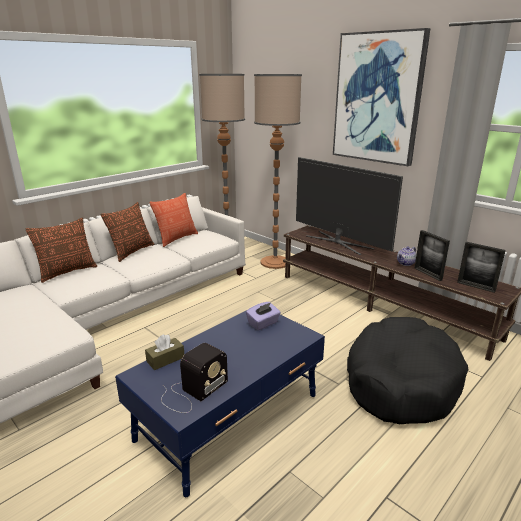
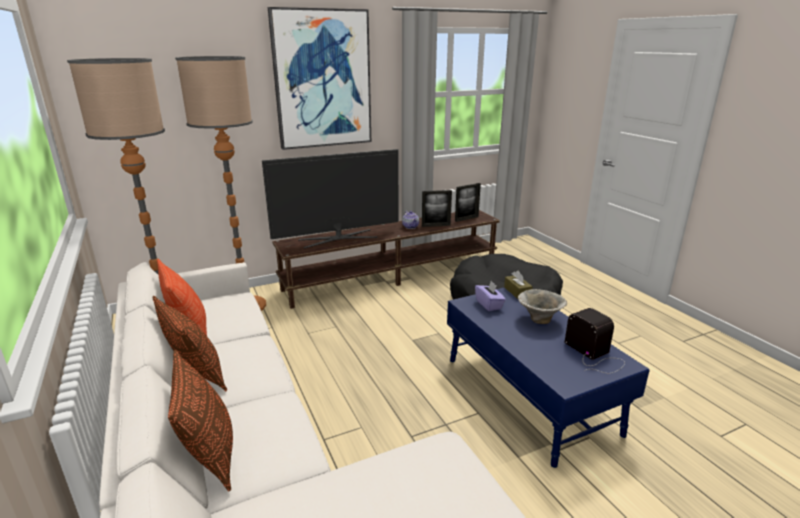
camera: 70 degrees left, 0 degrees up
brown tissue box [145,334,184,370] -> brown tissue box moved to [504,271,533,299]
none -> bowl [518,289,567,324]

